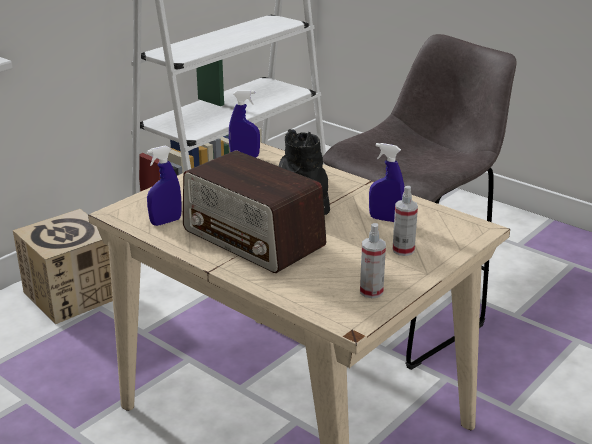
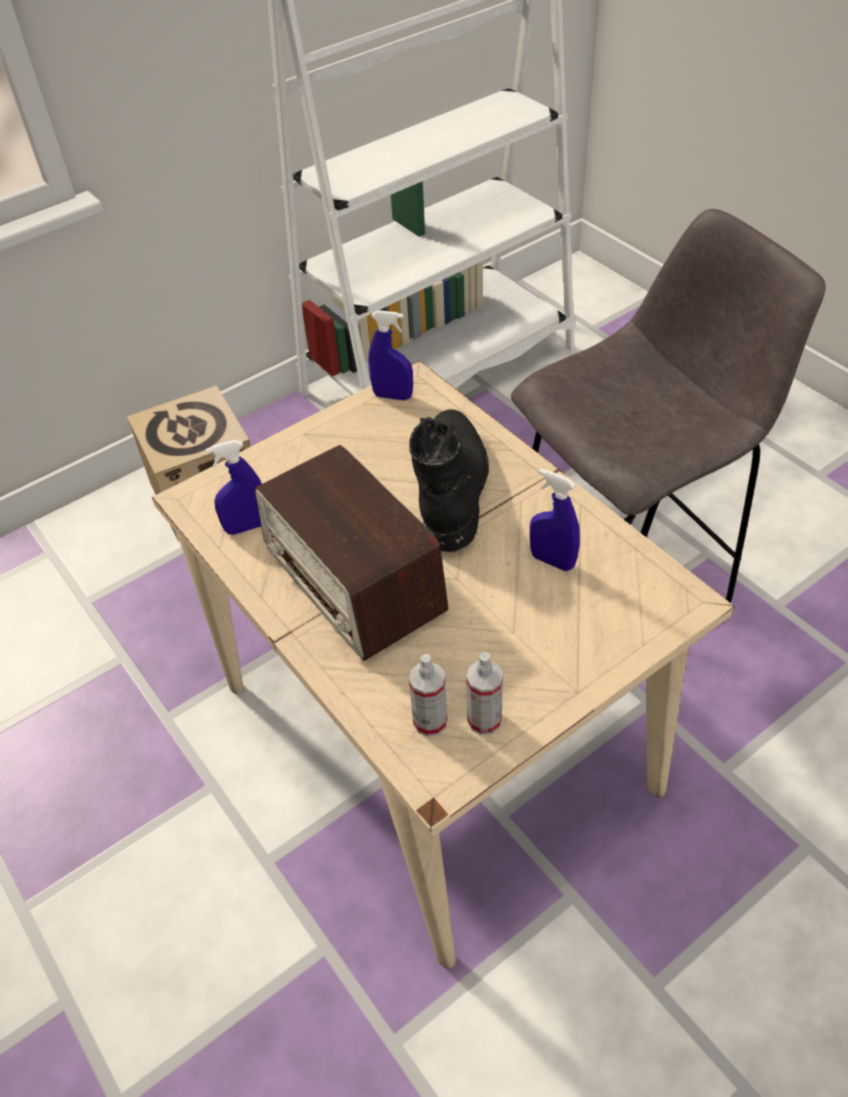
camera: 15 degrees right, 20 degrees up
spray bottle [393,186,418,256] -> spray bottle moved to [409,654,447,737]

